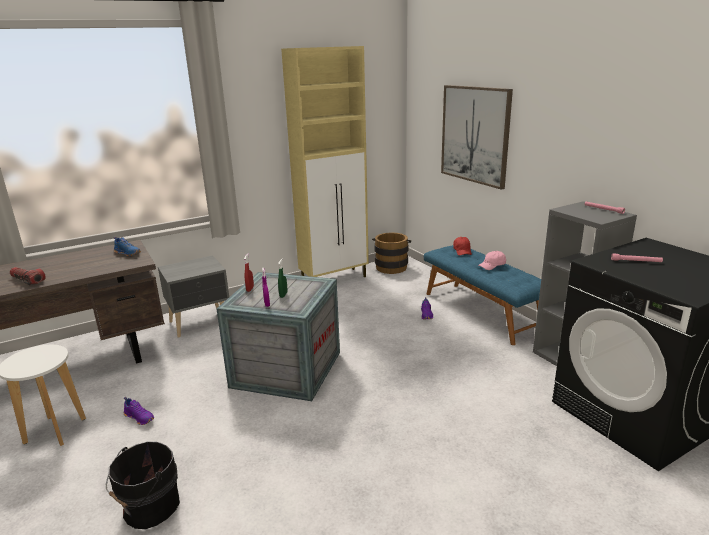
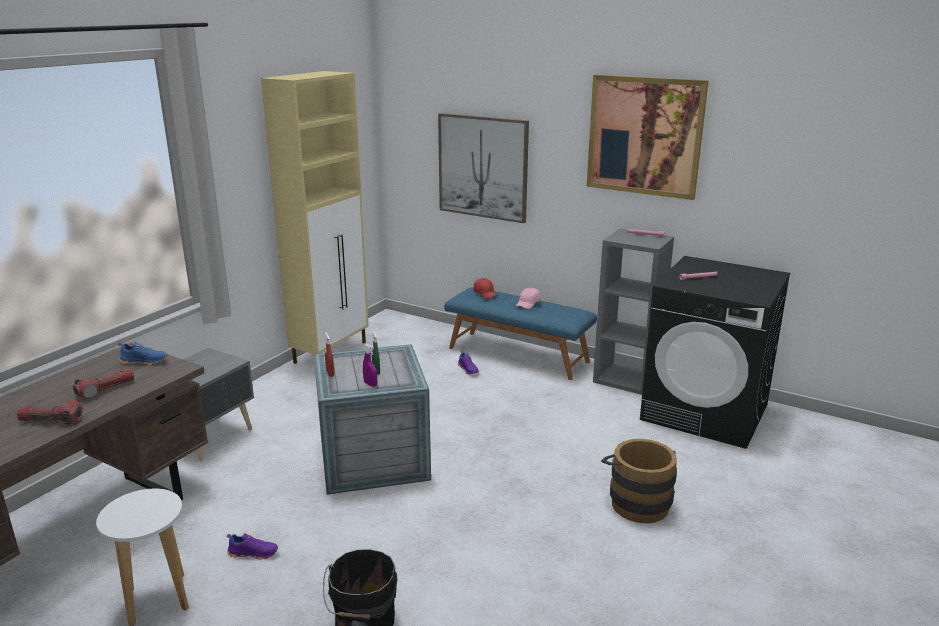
camera: 30 degrees left, 0 degrees up
brown bucket [372,233,411,274] -> brown bucket moved to [601,439,677,523]
none -> flashlight [73,368,134,399]
none -> picture [587,75,709,200]

